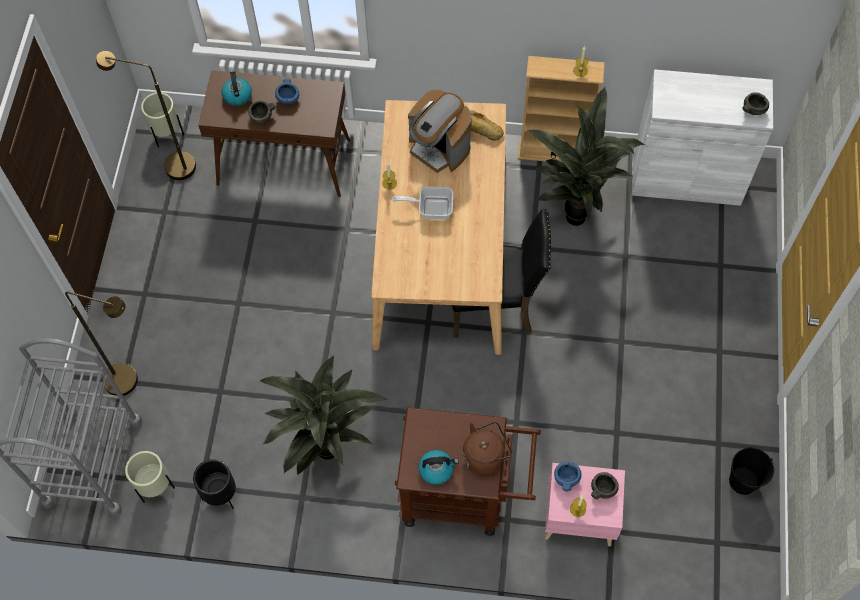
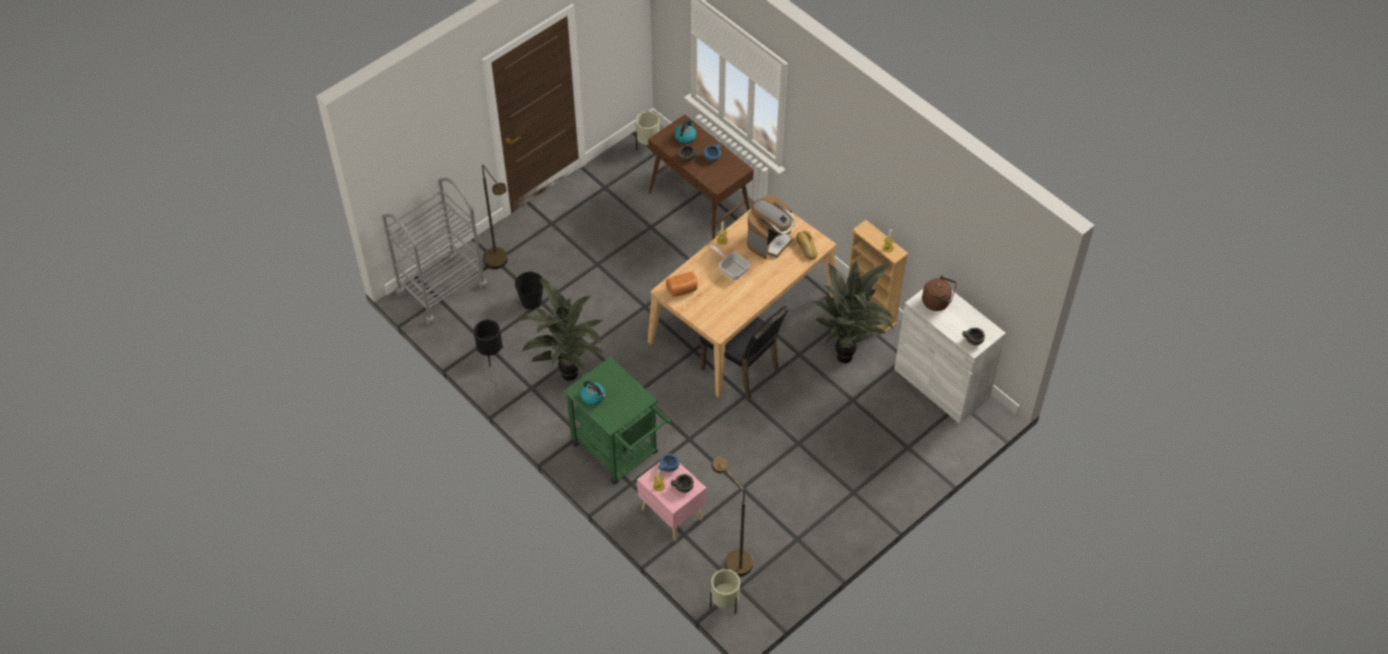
camera: 40 degrees right, 10 degrees down
brown floor lamp [96,51,196,180] -> brown floor lamp moved to [712,457,753,576]
beige planter [125,451,175,502] -> beige planter moved to [710,569,740,614]
brown cart [395,407,541,536] -> green cart [564,357,671,485]
coffee machine [408,89,472,173] -> coffee machine turned 135 degrees counterclockwise [747,195,795,259]
brown kettle [463,422,513,475] -> brown kettle moved to [922,275,957,311]
black bucket [729,447,774,495] -> black bucket moved to [515,272,543,310]
none -> bread [666,271,698,297]

